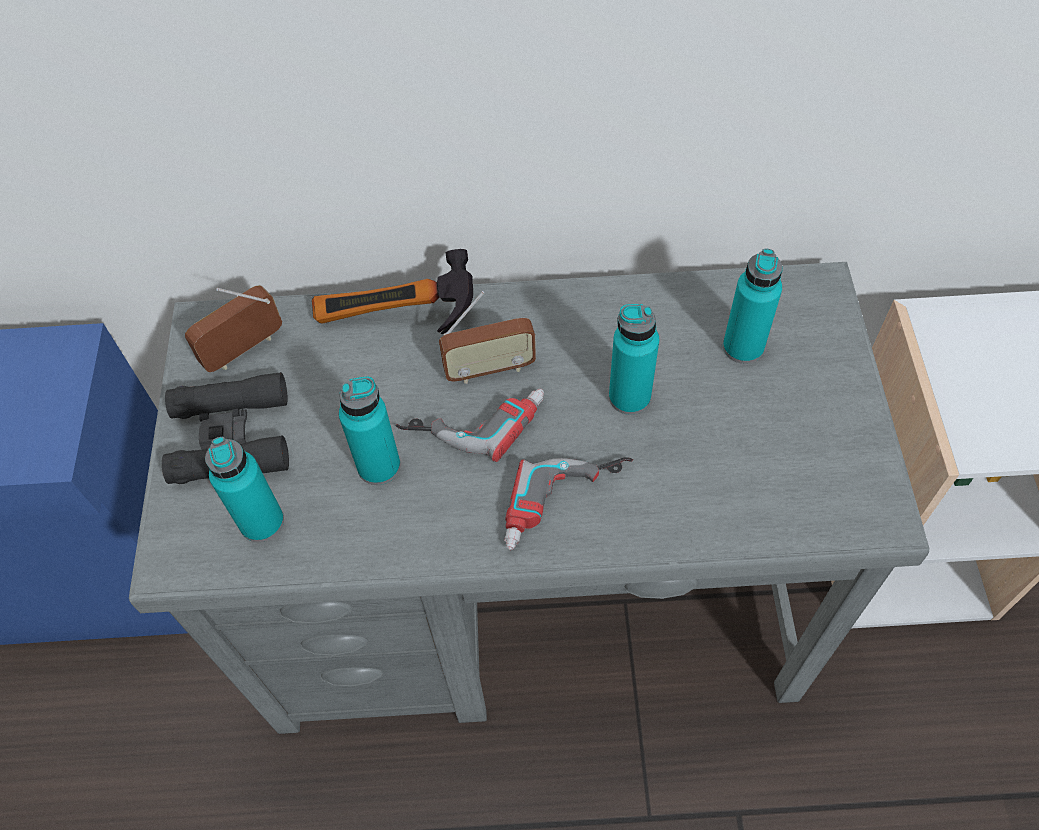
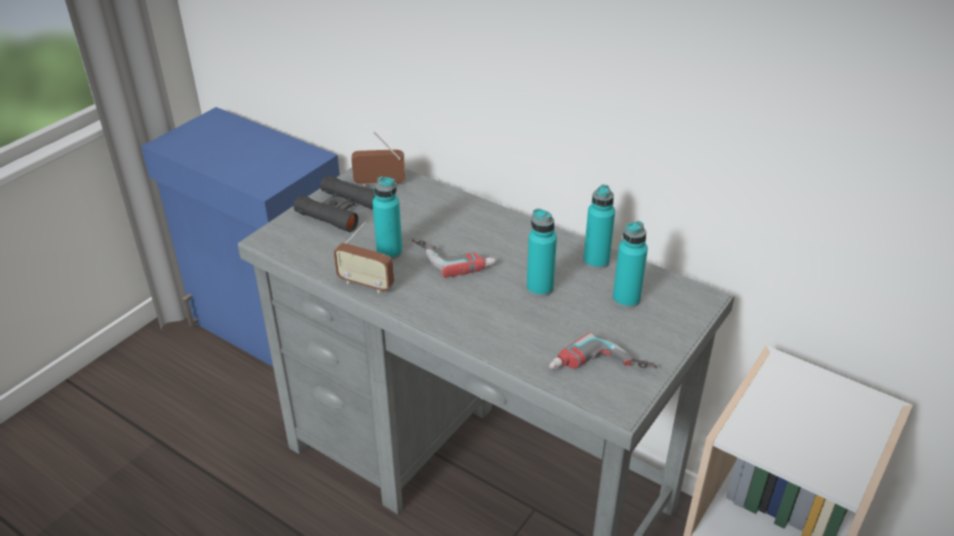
camera: 35 degrees right, 20 degrees down
turquoise bottle [205,437,284,542] -> turquoise bottle moved to [583,184,615,269]
hammer [312,249,473,334] -> none
radio [439,291,536,384] -> radio moved to [334,222,394,293]
power drill [504,457,634,550] -> power drill moved to [549,332,658,369]

